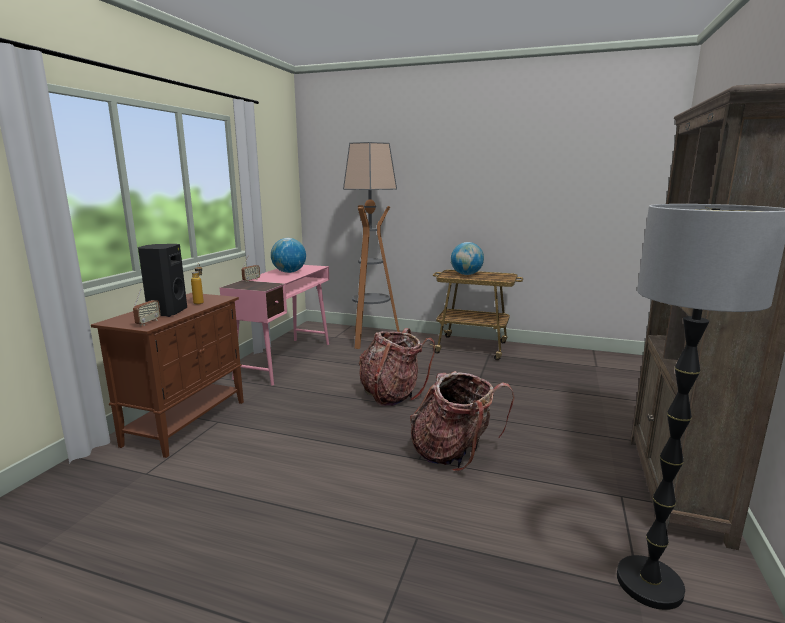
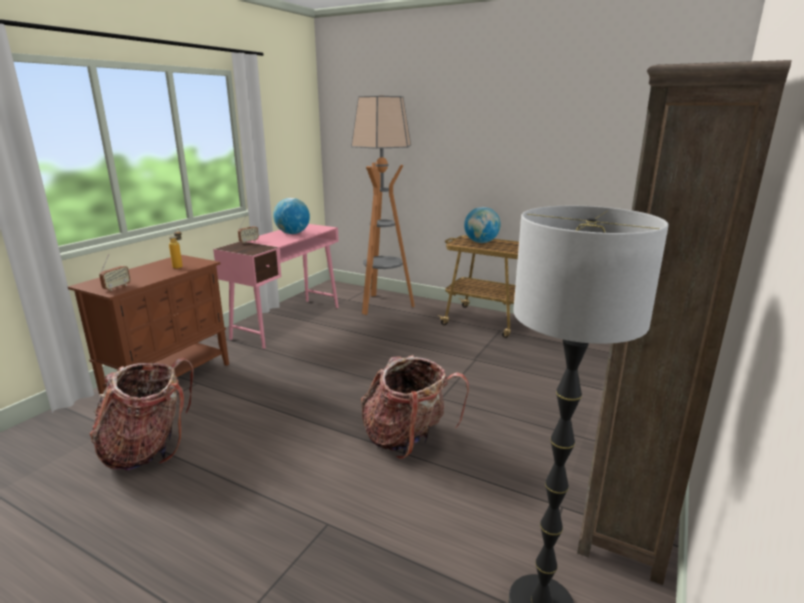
camera: 10 degrees right, 5 degrees up
black speaker [138,244,187,317] -> none
backpack [359,328,435,406] -> backpack moved to [90,358,193,471]

